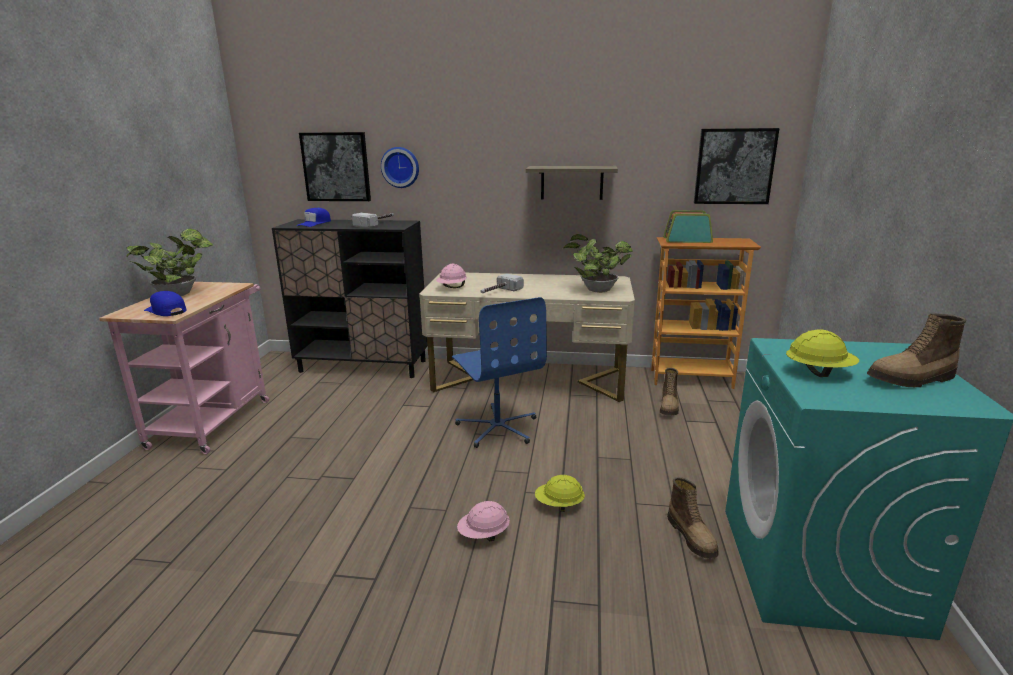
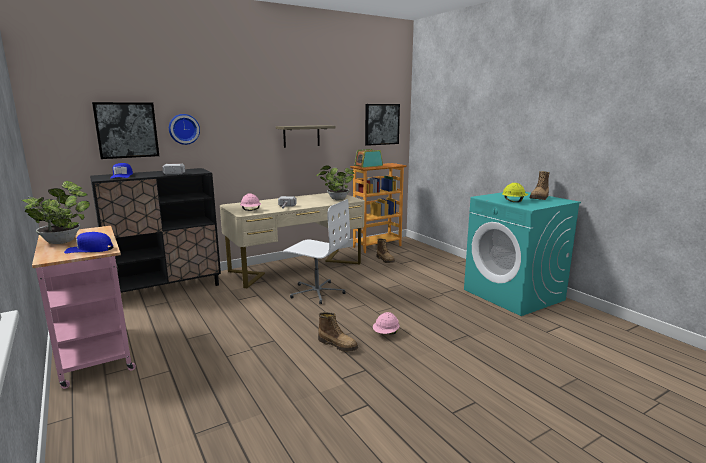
camera: 40 degrees left, 5 degrees down
blue office chair [452,297,547,448] -> white office chair [283,199,350,304]
yellow hard hat [535,475,585,512] -> none
boot [667,477,718,559] -> boot moved to [318,312,358,352]

